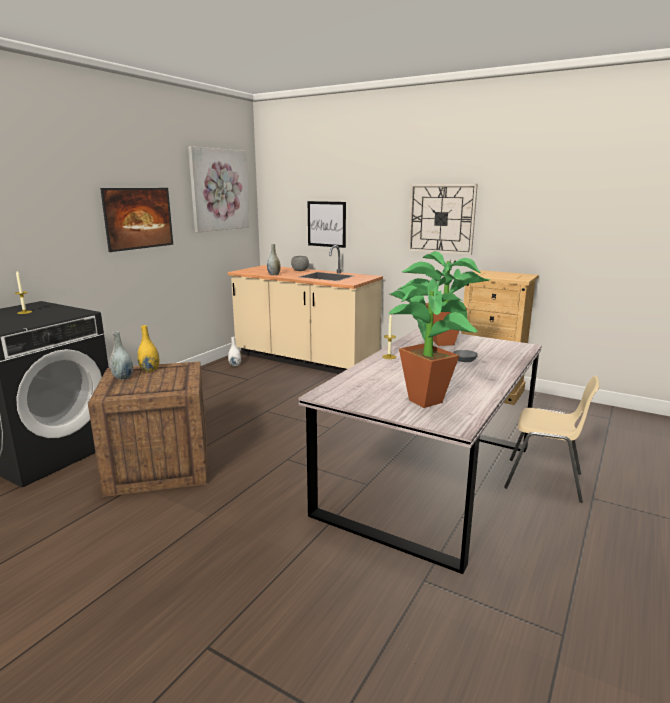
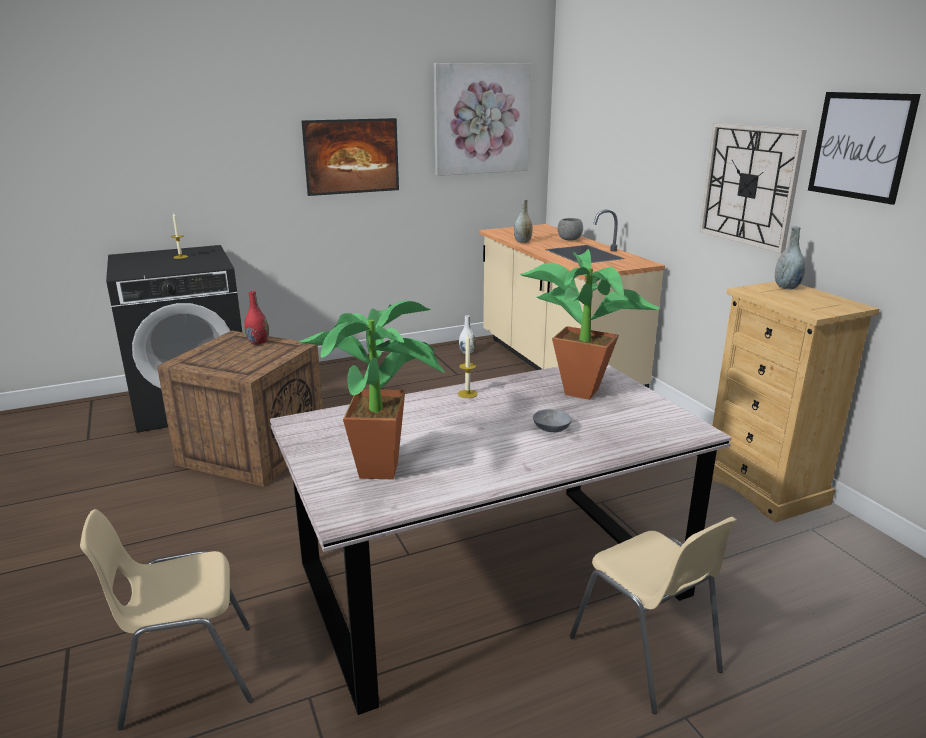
camera: 35 degrees right, 5 degrees up
grey vase [110,331,133,380] -> grey vase moved to [775,226,805,290]
yellow vase [137,325,160,372] -> red vase [245,291,269,345]
picture [308,201,346,248] -> picture moved to [808,92,921,205]
none -> beige chair [80,509,253,730]

